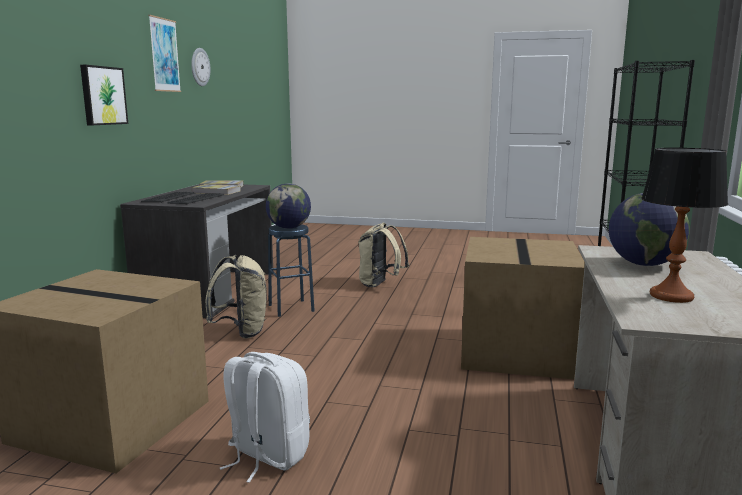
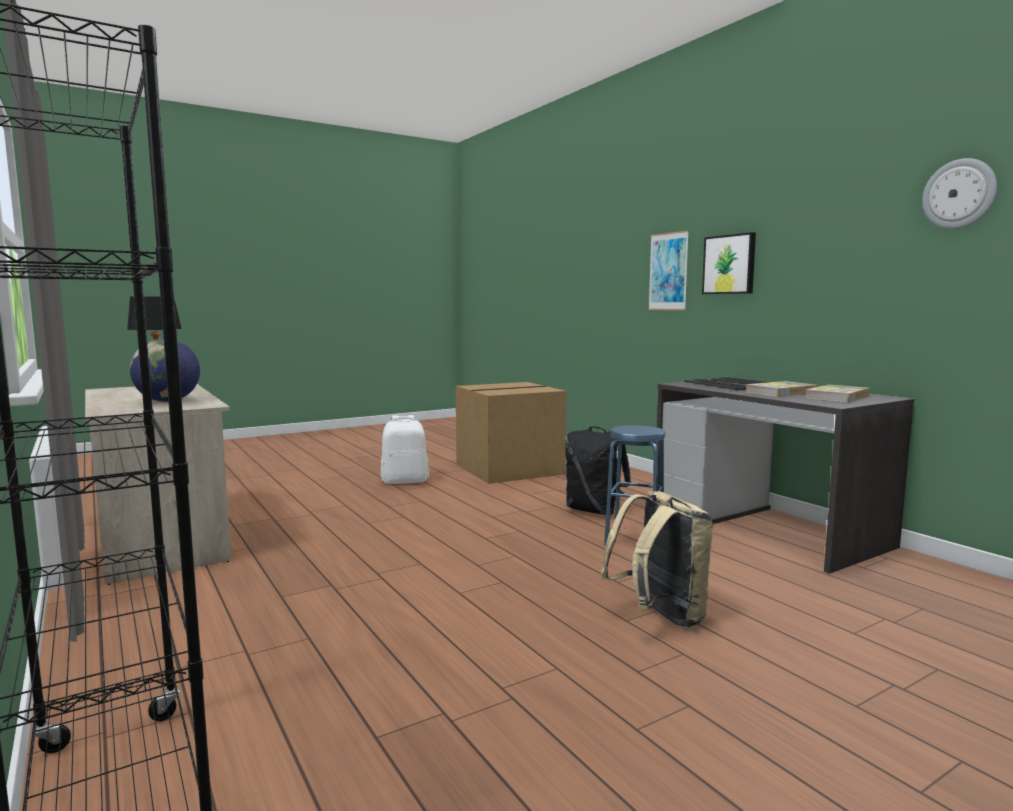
camera: 135 degrees right, 5 degrees down
picture [148,15,181,92] -> picture moved to [648,230,689,310]
beige backpack [206,255,267,339] -> black backpack [565,427,631,515]
globe [266,183,311,229] -> none
cardboard box [461,237,585,379] -> none

